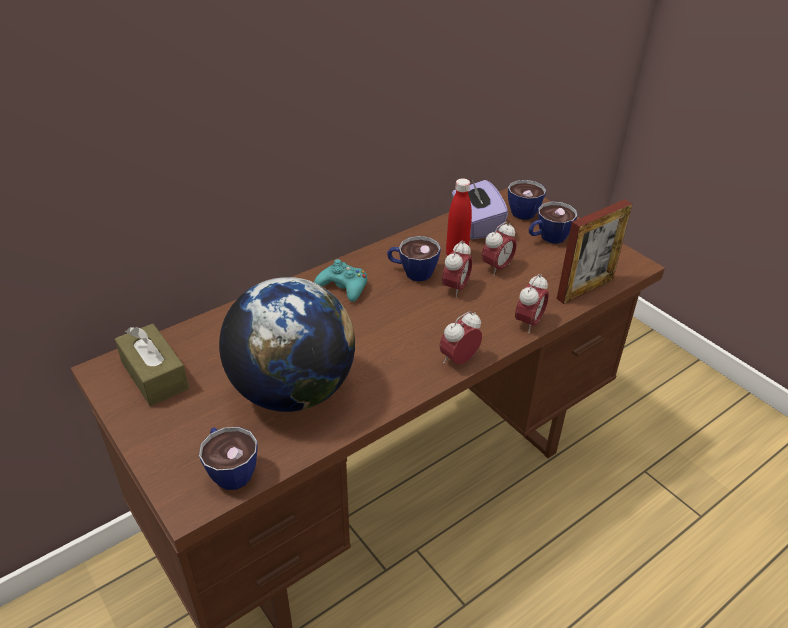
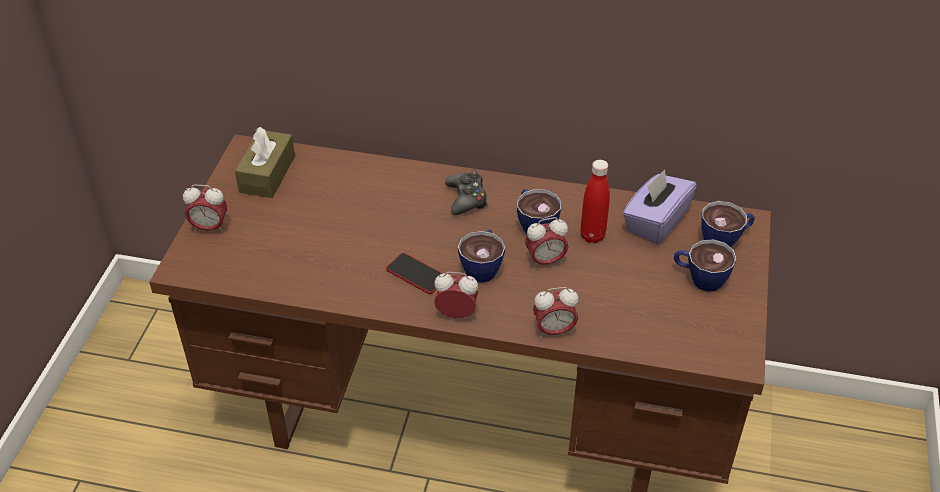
camera: 50 degrees right, 5 degrees up
cup [199,427,258,490] -> cup moved to [458,230,505,283]
globe [219,277,355,412] -> none
turquoise game controller [314,259,367,302] -> black game controller [445,170,488,215]
alarm clock [482,222,517,276] -> alarm clock moved to [183,185,227,233]
picture frame [557,199,632,304] -> none
none -> phone [386,253,443,294]

